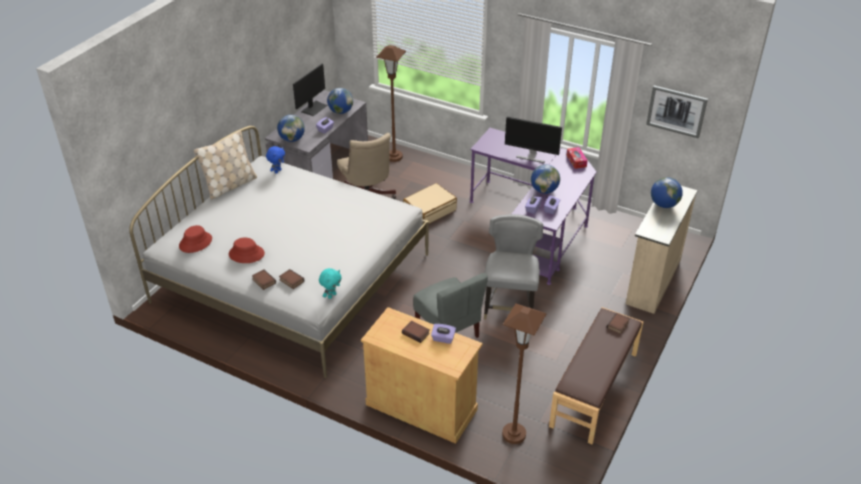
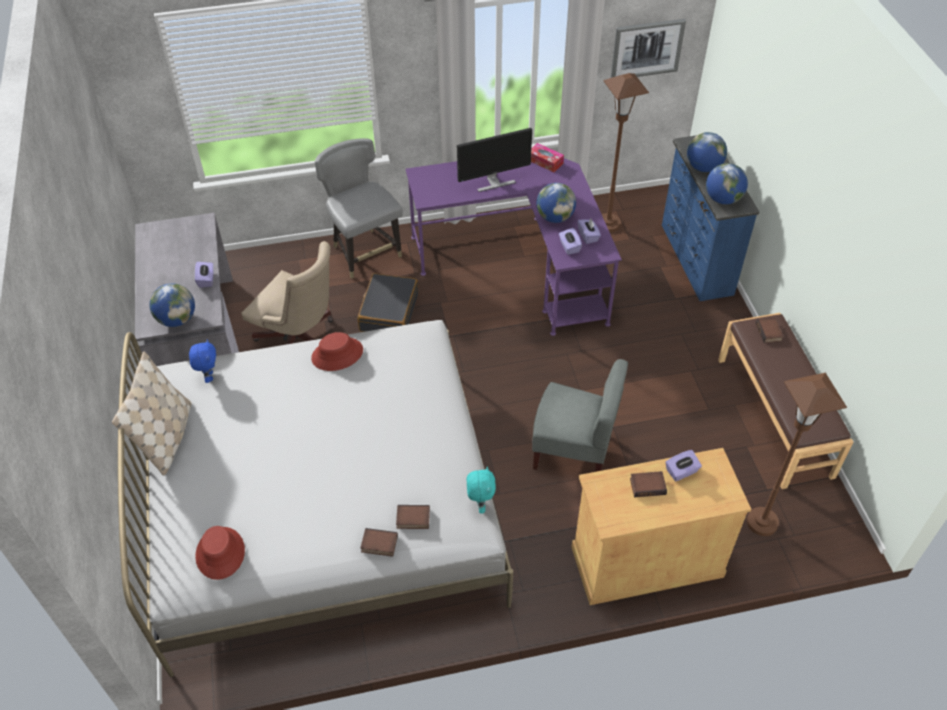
camera: 40 degrees left, 10 degrees up
red hat [229,237,265,263] -> red hat moved to [311,332,363,371]
monitor [293,64,328,116] -> none
globe [327,88,353,114] -> globe moved to [706,163,748,204]
brown floor lamp [376,45,406,162] -> brown floor lamp moved to [602,73,649,232]
beige suitcase [403,183,457,224] -> black suitcase [358,273,419,332]
grey chair [484,214,543,319] -> grey chair moved to [315,138,403,279]
beige dresser [626,186,698,314] -> blue dresser [662,135,759,301]

